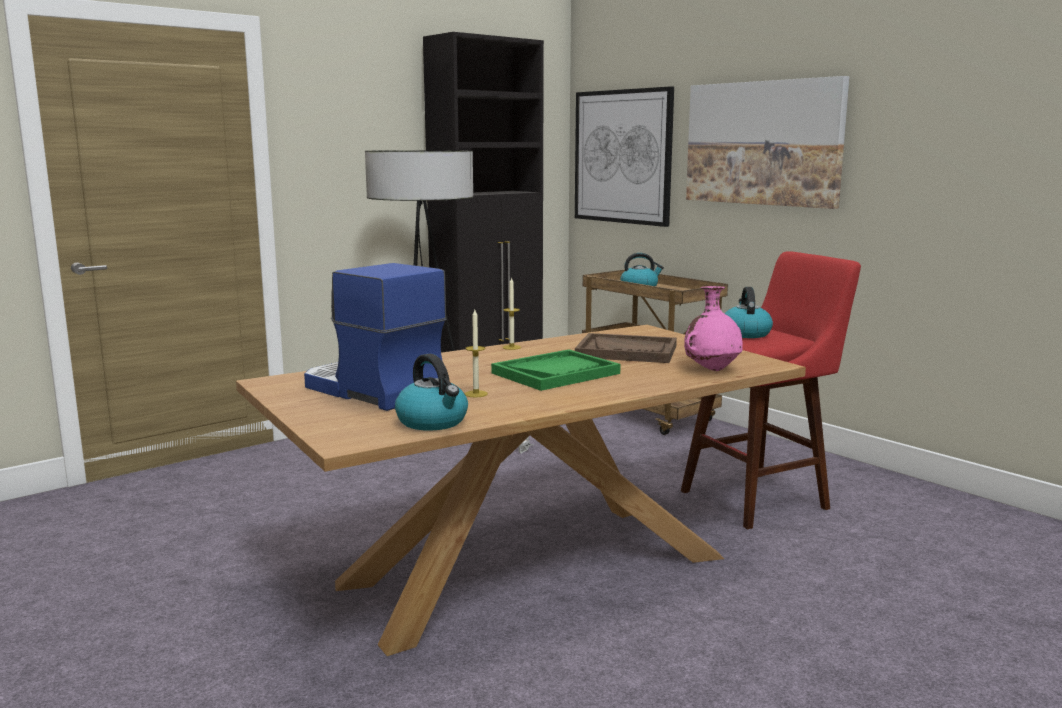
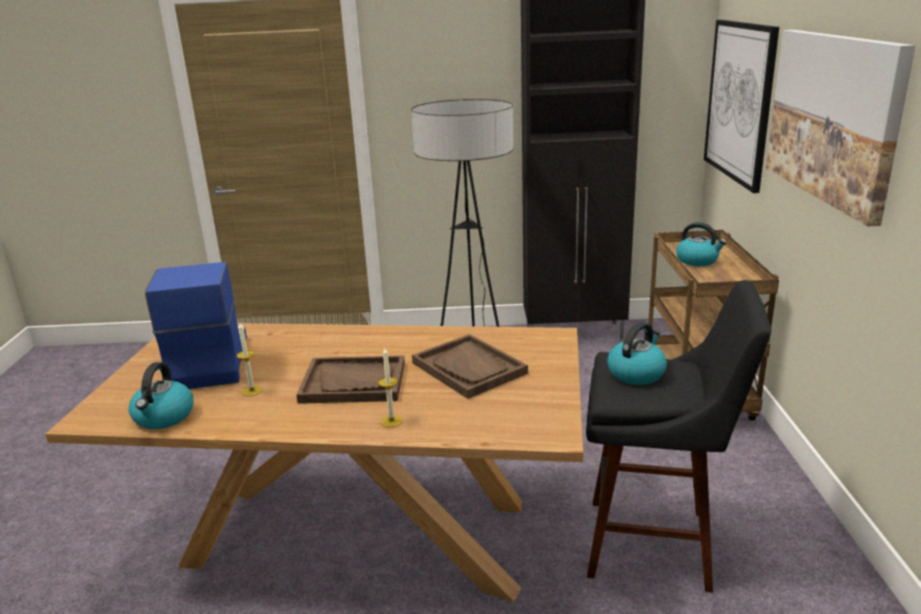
camera: 40 degrees right, 10 degrees up
green tray [491,349,621,391] -> brown tray [296,355,405,404]
candle [502,277,521,350] -> candle moved to [378,348,403,428]
red stool [681,251,861,529] -> black stool [586,280,771,593]
pink vase [684,286,743,371] -> none

